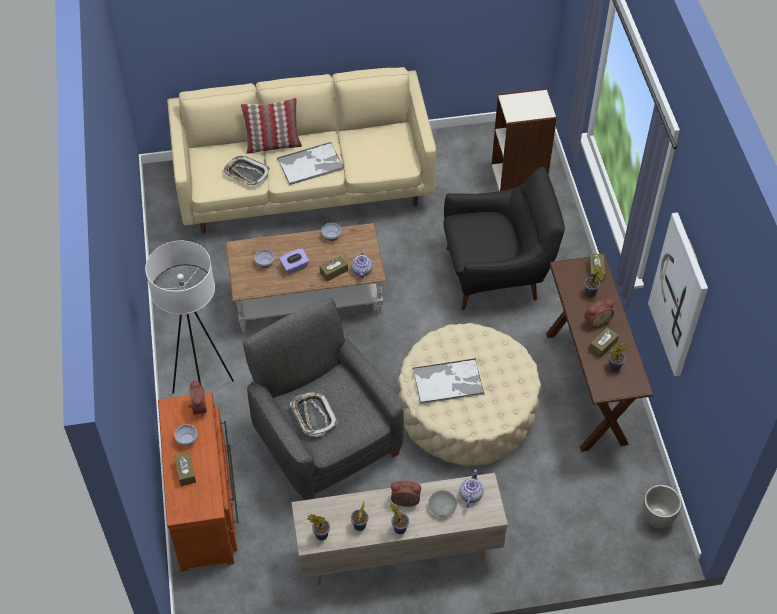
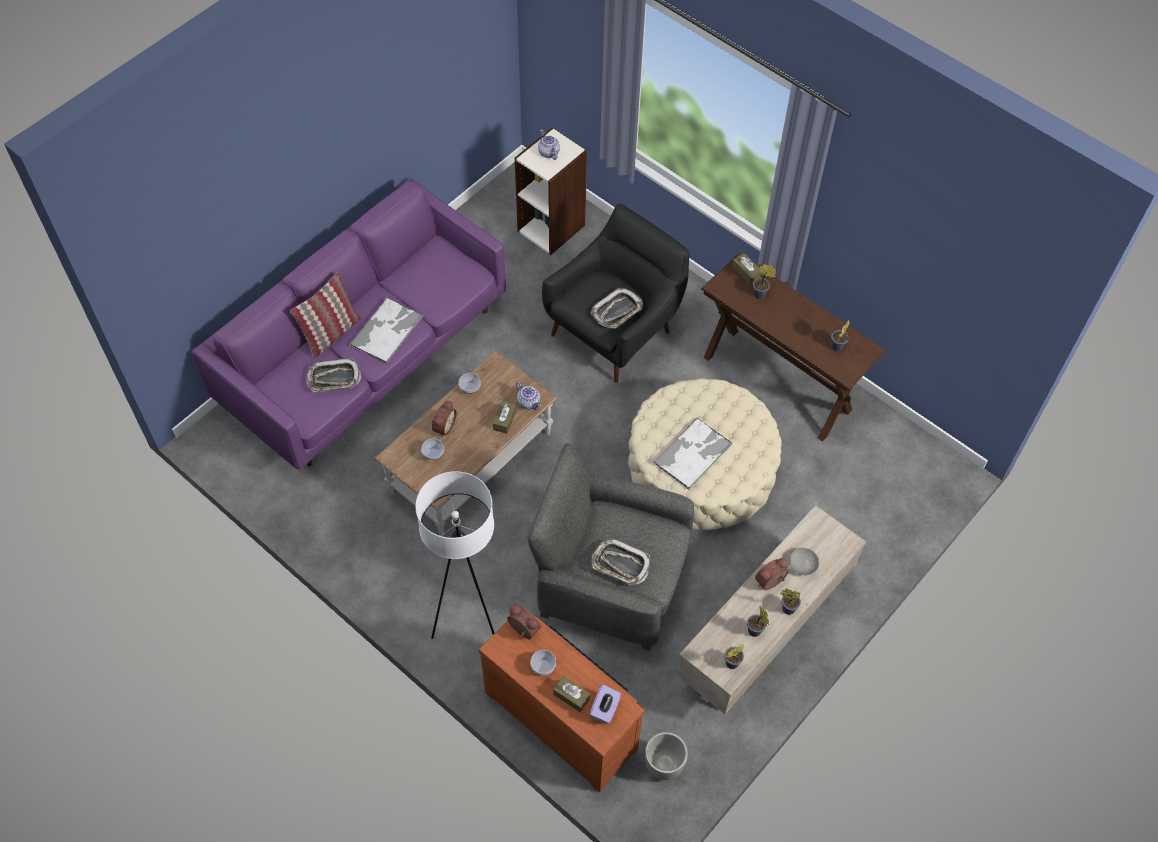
camera: 40 degrees left, 5 degrees up
beige sofa [167,67,436,233] -> purple sofa [192,179,506,470]
purple tissue box [279,248,309,274] -> purple tissue box moved to [590,684,621,724]
teapot [459,470,483,508] -> teapot moved to [538,129,560,160]
alarm clock [584,299,614,328] -> alarm clock moved to [432,400,457,437]
brown tissue box [589,327,619,358] -> none
planter [642,485,682,528] -> planter moved to [645,732,688,780]
picture [648,212,708,376] -> none
none -> tray [591,288,643,329]

